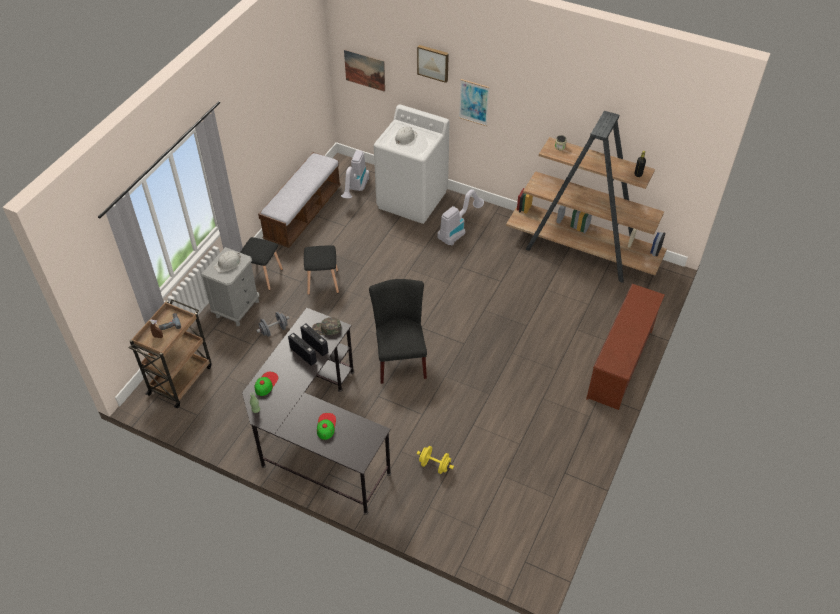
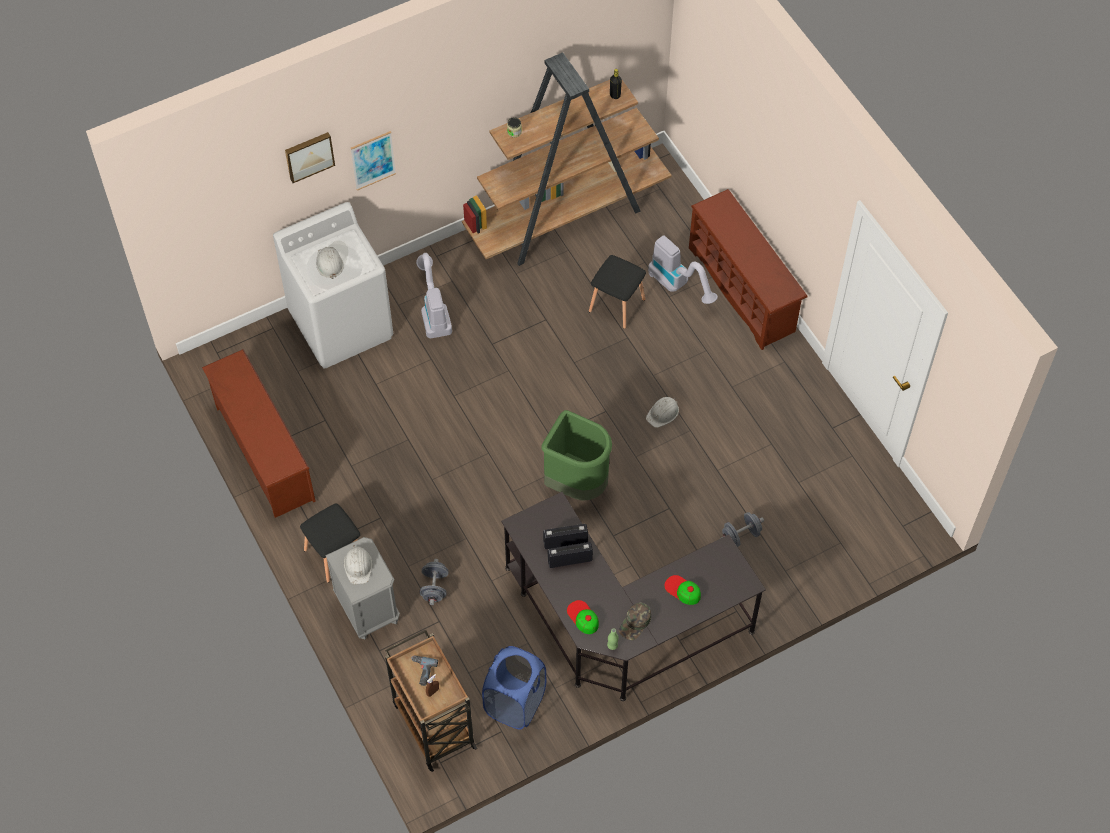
camera: 55 degrees left, 10 degrees up
bench [258,152,341,248] -> brown shoe rack [202,349,316,518]
black stool [304,245,339,295] -> black stool moved to [589,255,646,329]
green cap [312,317,341,335] -> green cap moved to [619,602,651,640]
vacuum cleaner [341,150,369,198] -> vacuum cleaner moved to [648,235,718,304]
picture [344,49,385,92] -> none
black chair [369,279,427,384] -> green trash can [542,410,612,501]
yellow dumbbell [417,446,454,474] -> grey dumbbell [722,512,764,547]
none -> blue laundry basket [482,646,546,729]
none -> white hard hat [646,397,679,428]

